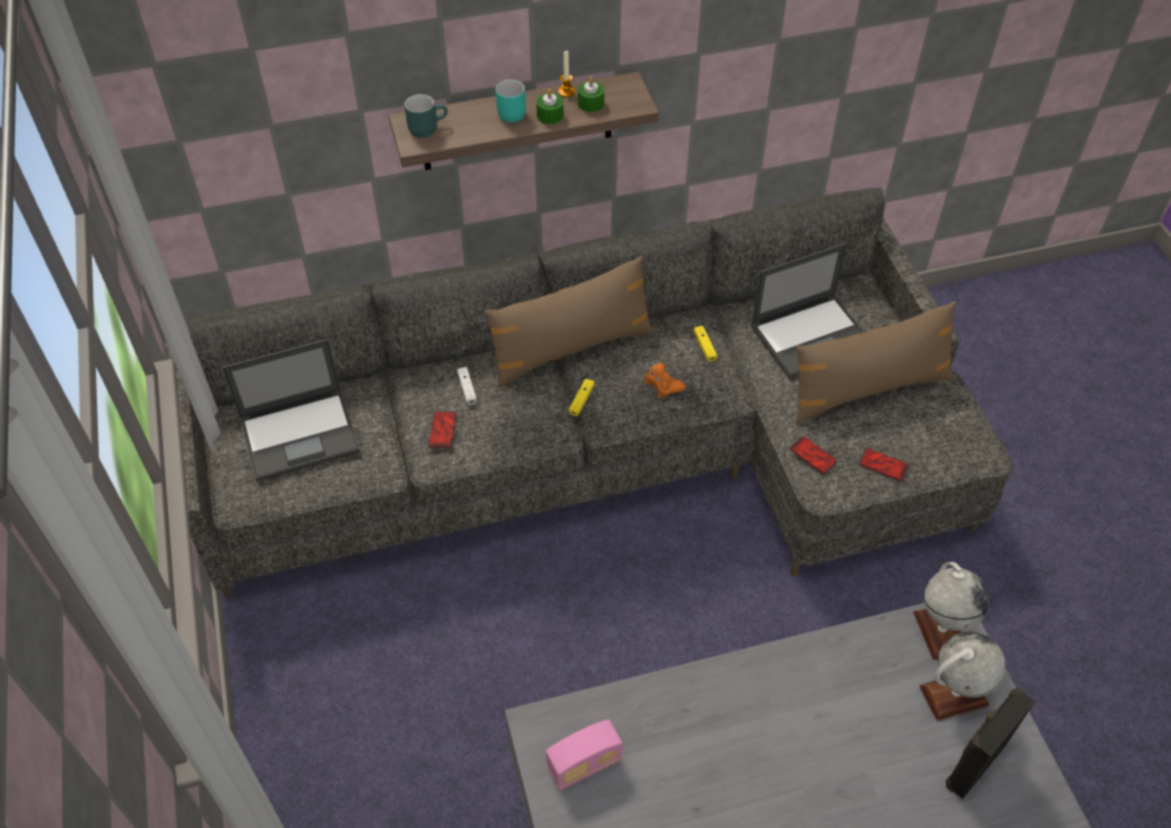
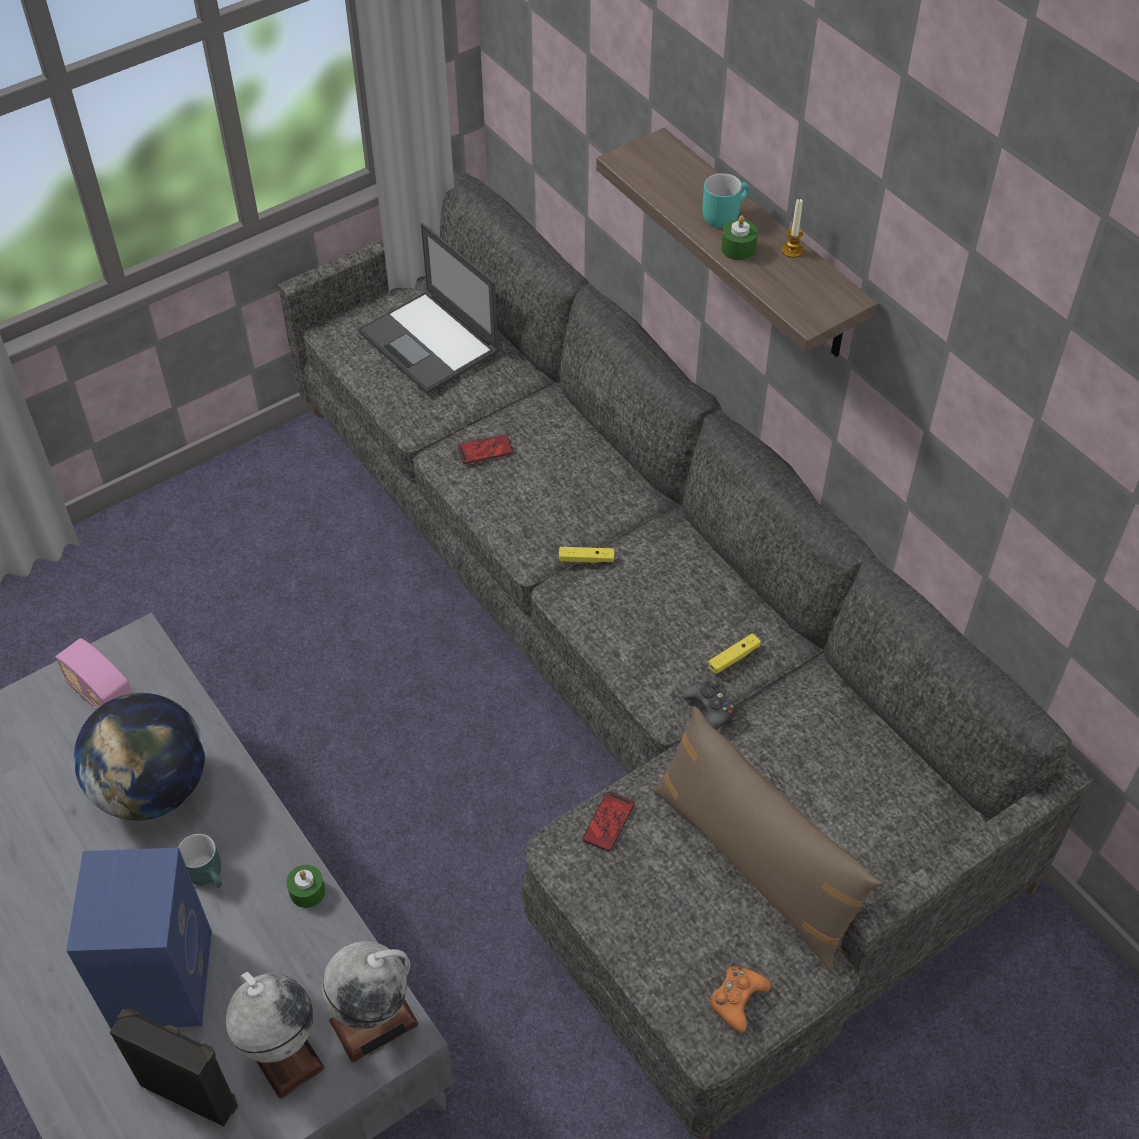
camera: 70 degrees right, 0 degrees up
turquoise mug [404,94,448,138] -> turquoise mug moved to [178,834,222,888]
white game controller [457,367,477,405] -> none
brown pillow [484,256,654,387] -> none
green candle [578,77,604,112] -> green candle moved to [286,865,325,908]
orange game controller [644,363,686,398] -> orange game controller moved to [709,966,771,1033]
laptop [751,243,864,378] -> none
phone [859,449,909,481] -> none
none -> blue speaker [66,848,212,1029]
none -> globe [74,693,205,820]
none -> black game controller [682,679,736,730]

